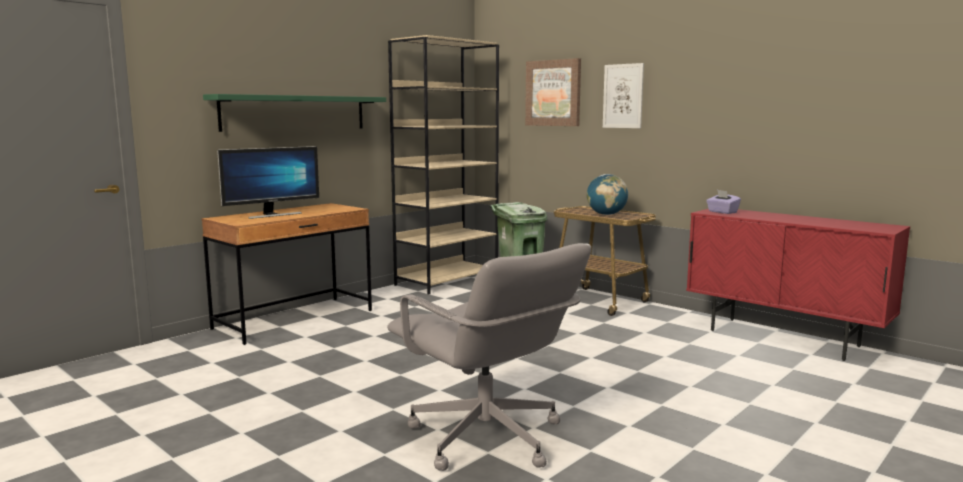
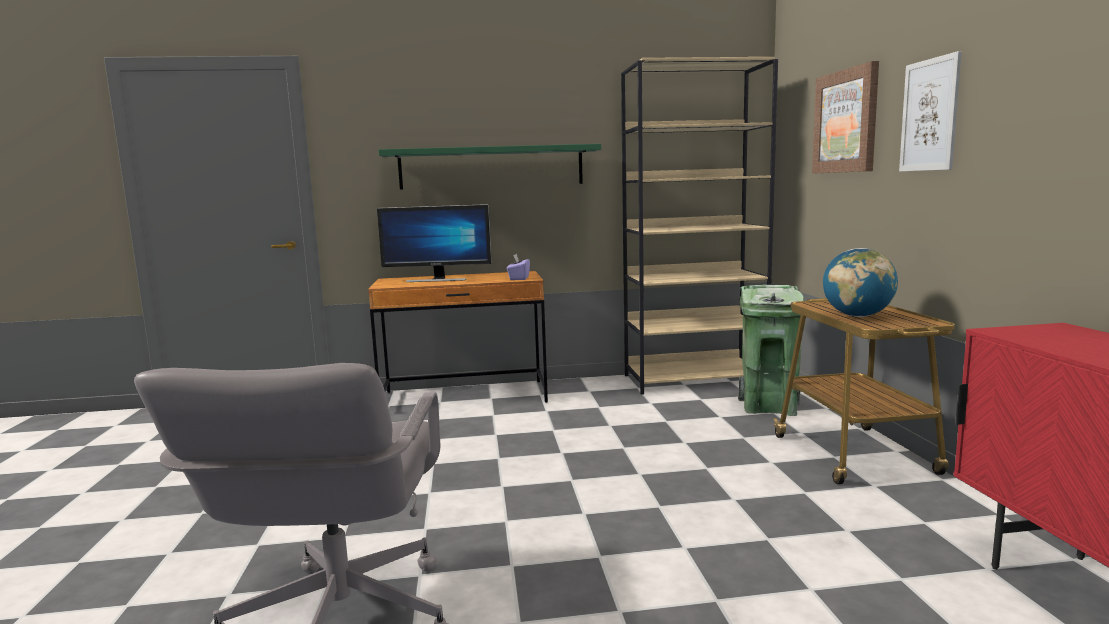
camera: 40 degrees right, 0 degrees up
purple tissue box [706,190,741,214] -> purple tissue box moved to [507,254,530,280]

